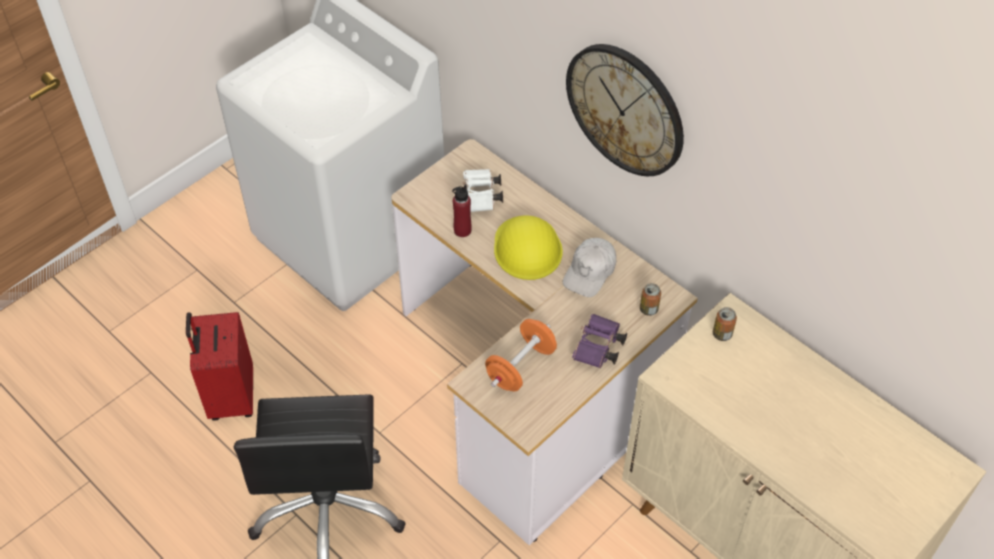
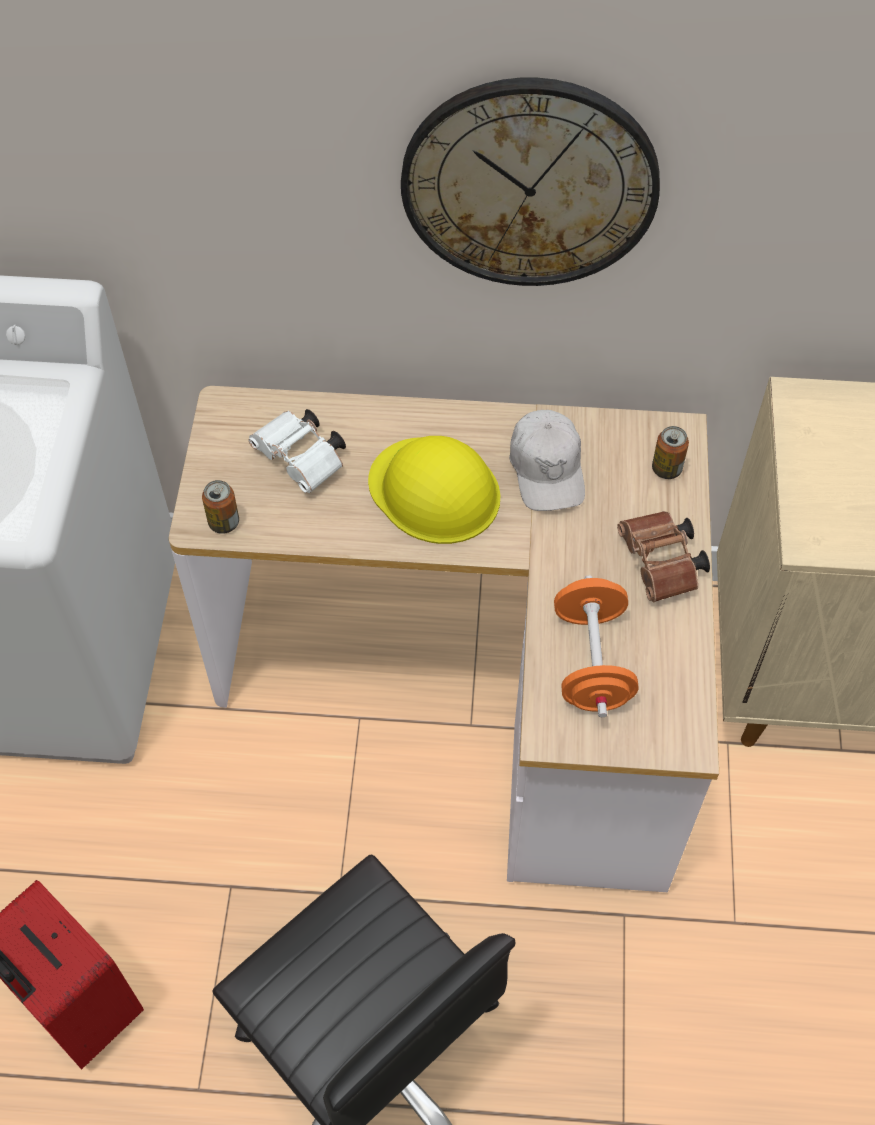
camera: 40 degrees left, 5 degrees up
red bottle [452,184,472,237] -> none
purple binoculars [572,314,627,368] -> brown binoculars [617,511,710,602]
can [713,307,737,341] -> can moved to [202,480,239,534]

